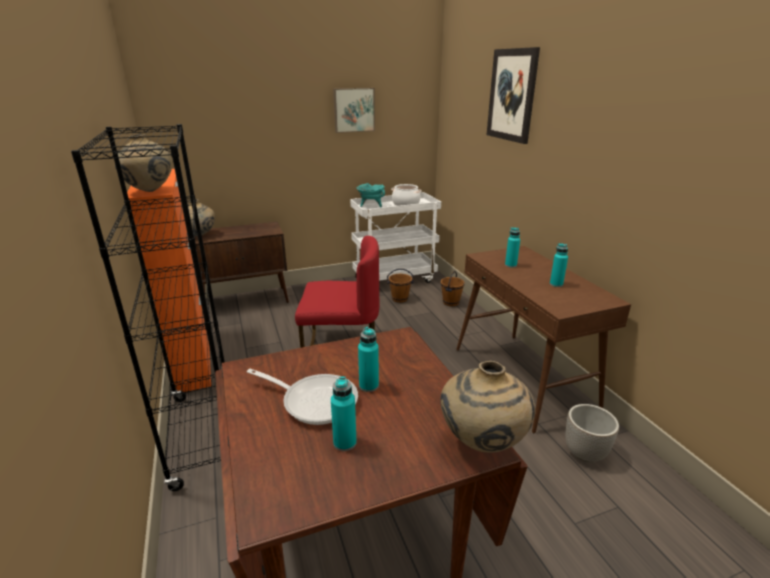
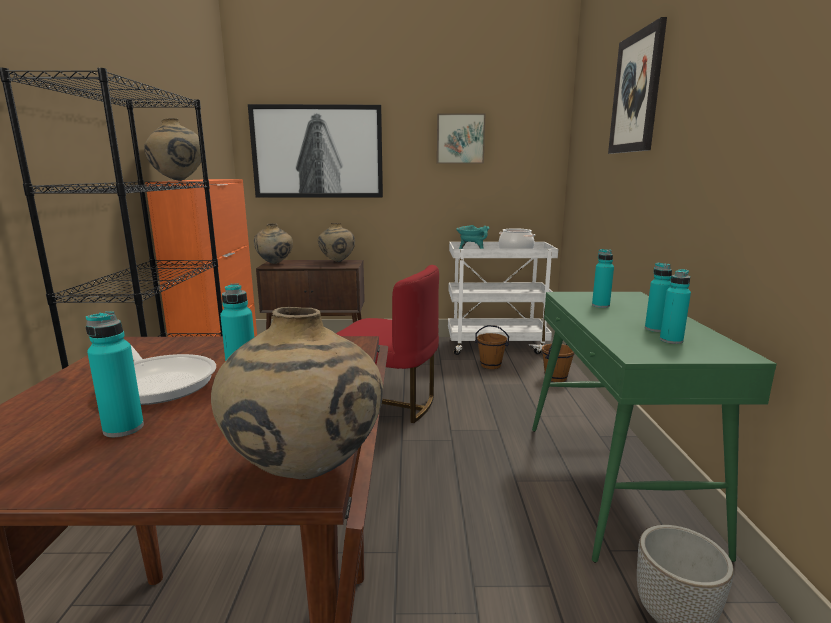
camera: 20 degrees right, 10 degrees down
brown console table [456,246,631,433] -> green console table [532,292,777,563]
none -> picture [248,104,383,198]
none -> beige vase [318,223,355,262]
none -> turquoise bottle [660,269,691,344]

